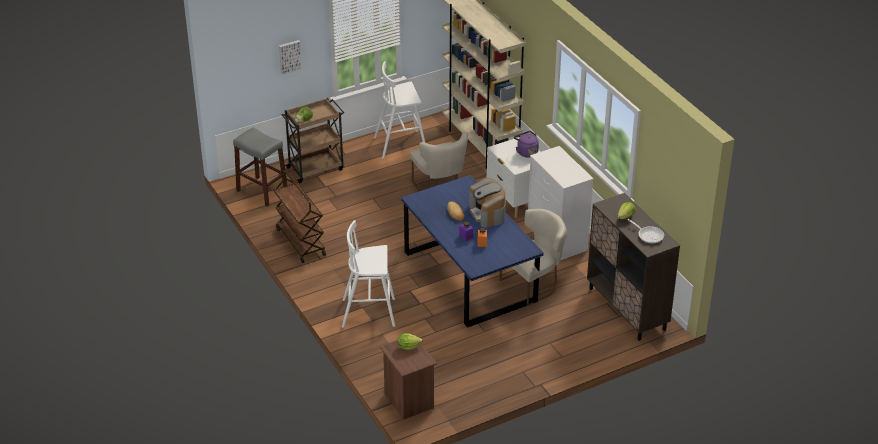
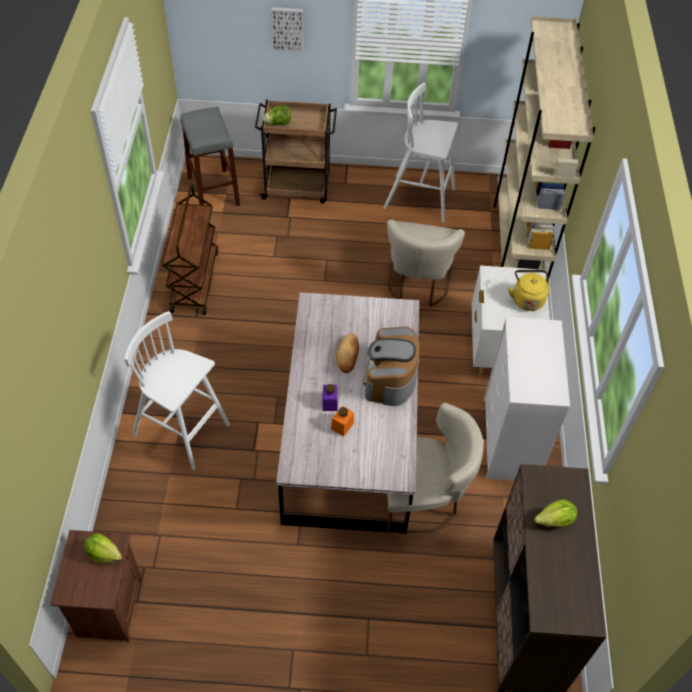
camera: 30 degrees right, 15 degrees up
blue dining table [401,175,544,328] -> grey dining table [276,292,419,534]
purple kettle [514,131,539,157] -> yellow kettle [508,270,549,311]
frying pan [627,219,664,244] -> none

